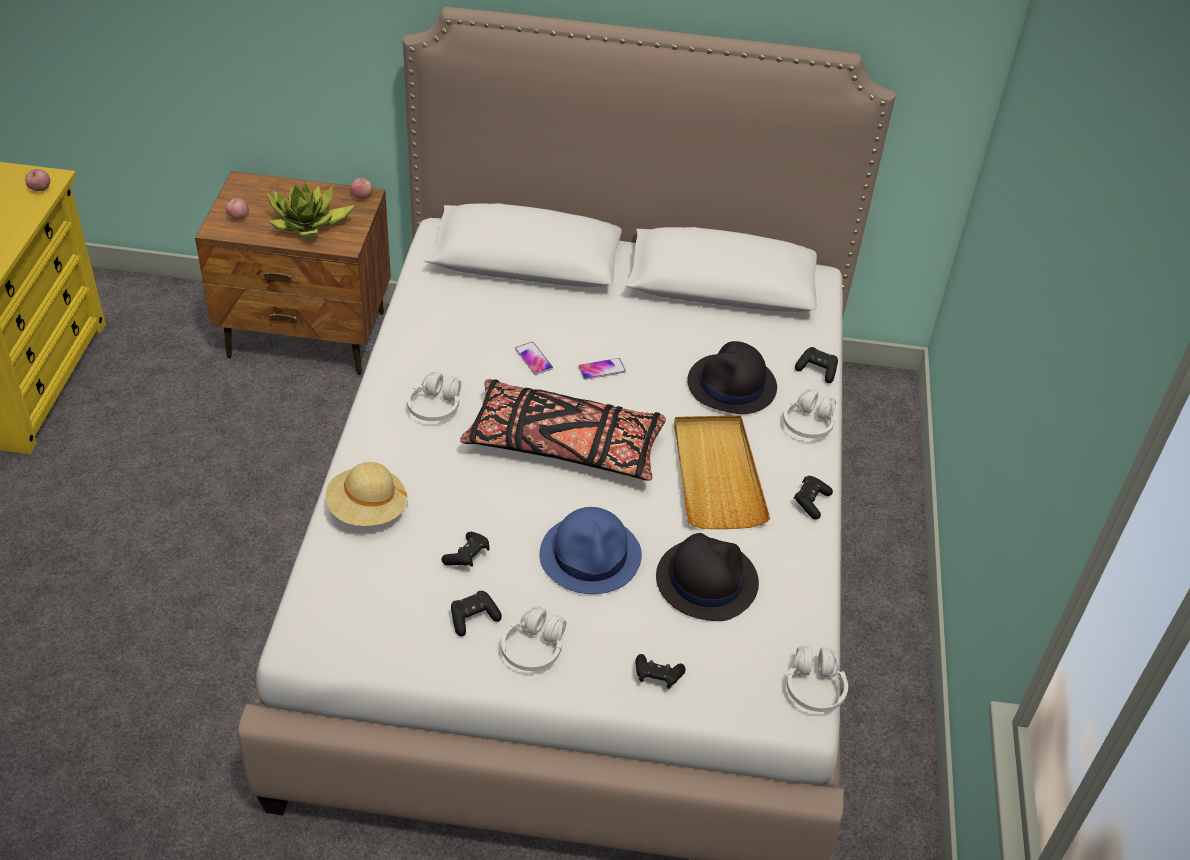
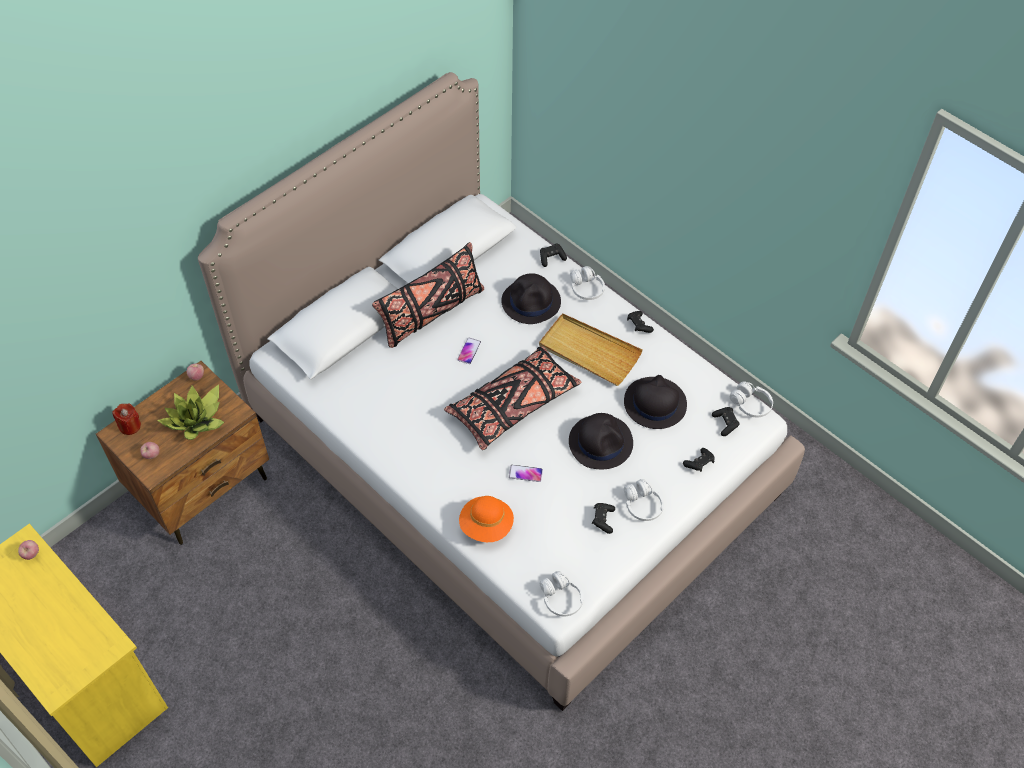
camera: 50 degrees left, 10 degrees up
beige hat [325,462,408,526] -> orange hat [459,496,514,542]
white headphones [407,372,461,421] -> white headphones moved to [539,571,583,616]
black game controller [442,532,489,567] -> black game controller moved to [712,407,740,436]
phone [515,342,553,375] -> phone moved to [509,465,543,482]
blue hat [540,507,642,594] -> black hat [569,413,633,469]
none -> red candle [112,403,141,435]
none -> black pillow [372,242,484,348]

